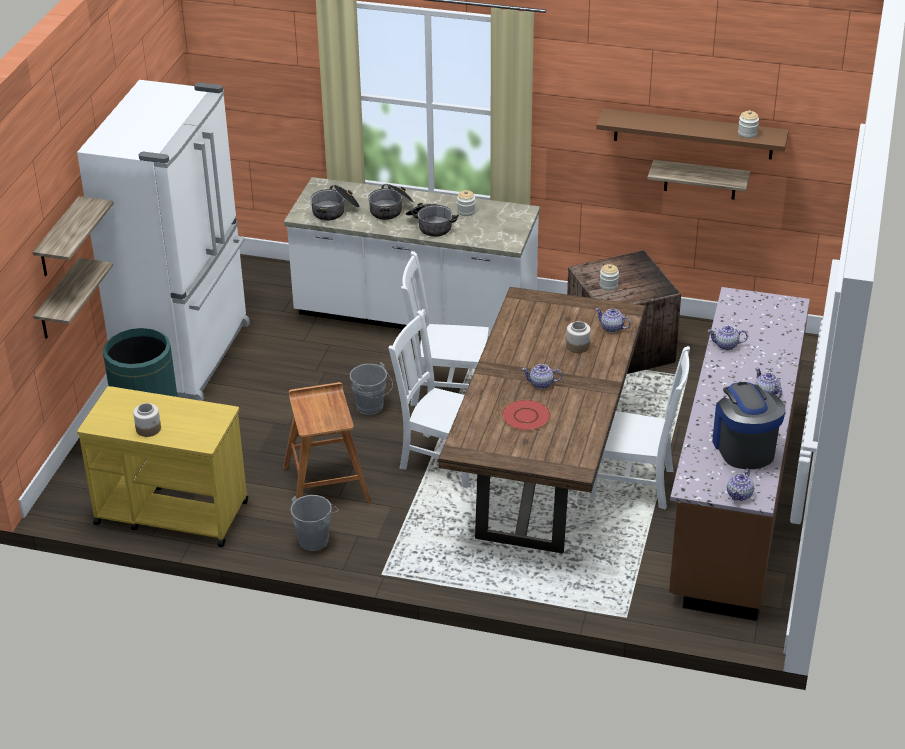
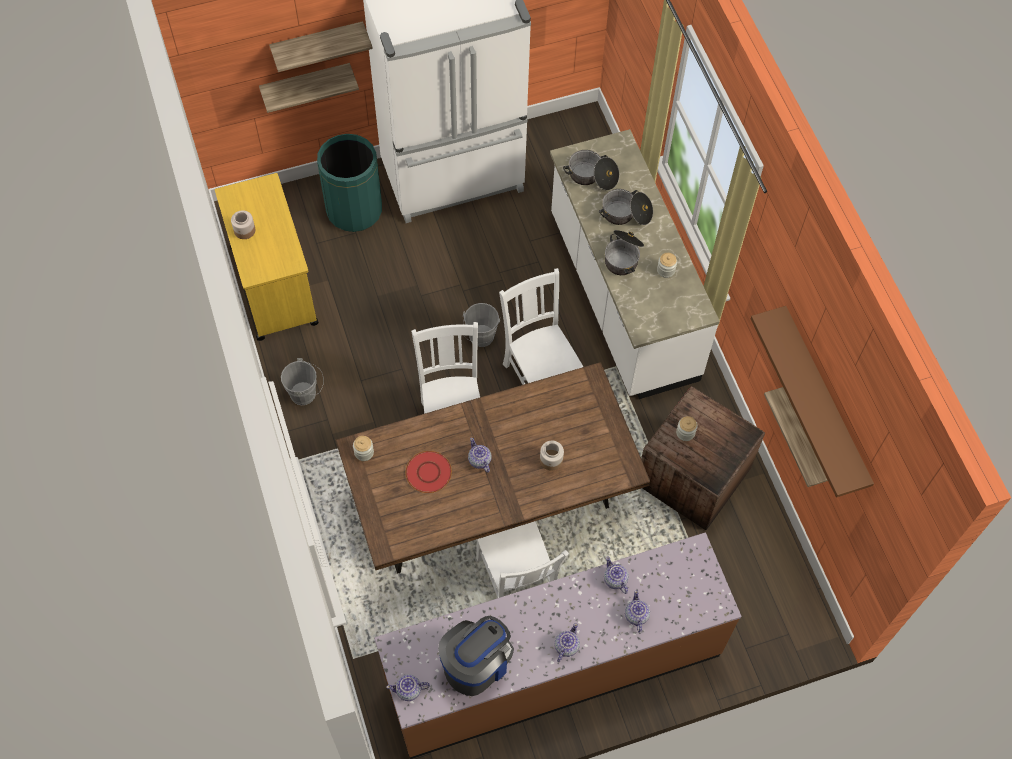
camera: 55 degrees right, 25 degrees up
brown stool [283,382,372,504] -> none
teapot [595,308,631,333] -> teapot moved to [625,590,650,633]
jar [738,110,759,138] -> jar moved to [353,436,374,461]

